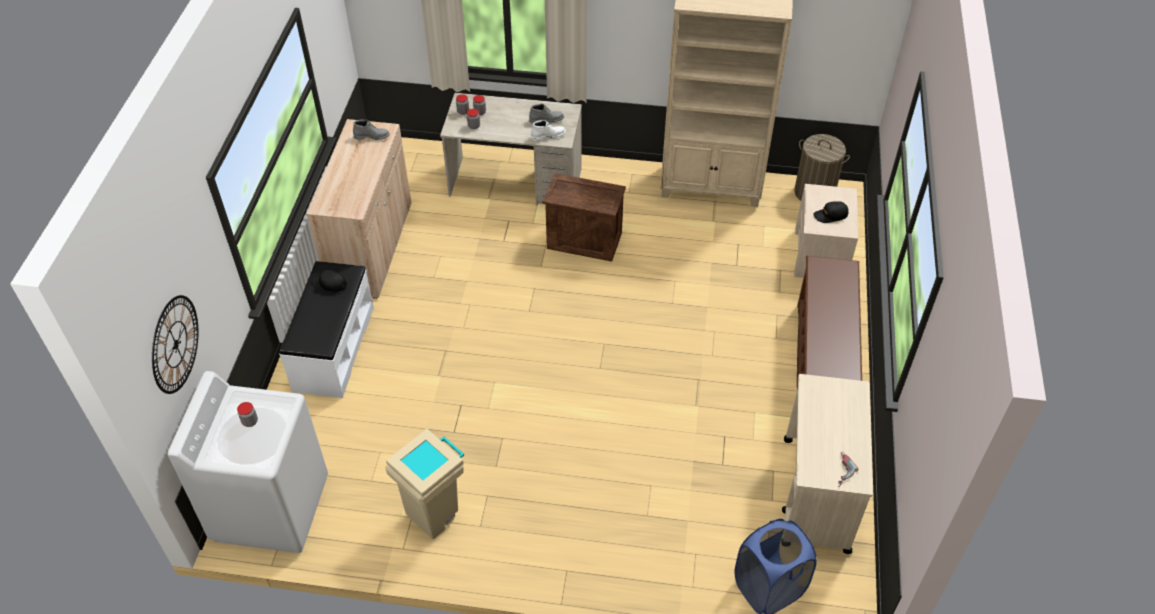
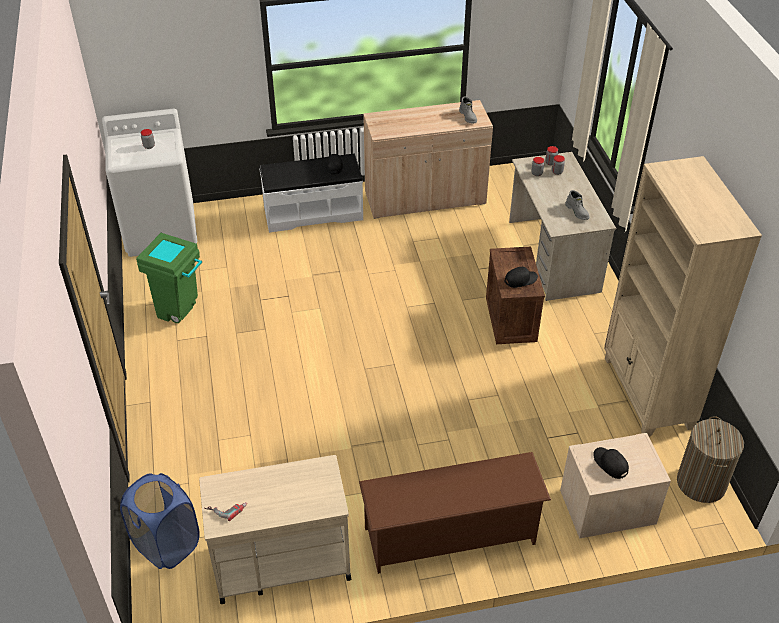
camera: 70 degrees right, 5 degrees down
wall clock [152,295,198,394] -> none
beige trash can [385,429,464,539] -> green trash can [136,233,202,323]
white boot [531,120,566,141] -> none
none -> black cap [504,267,538,288]

